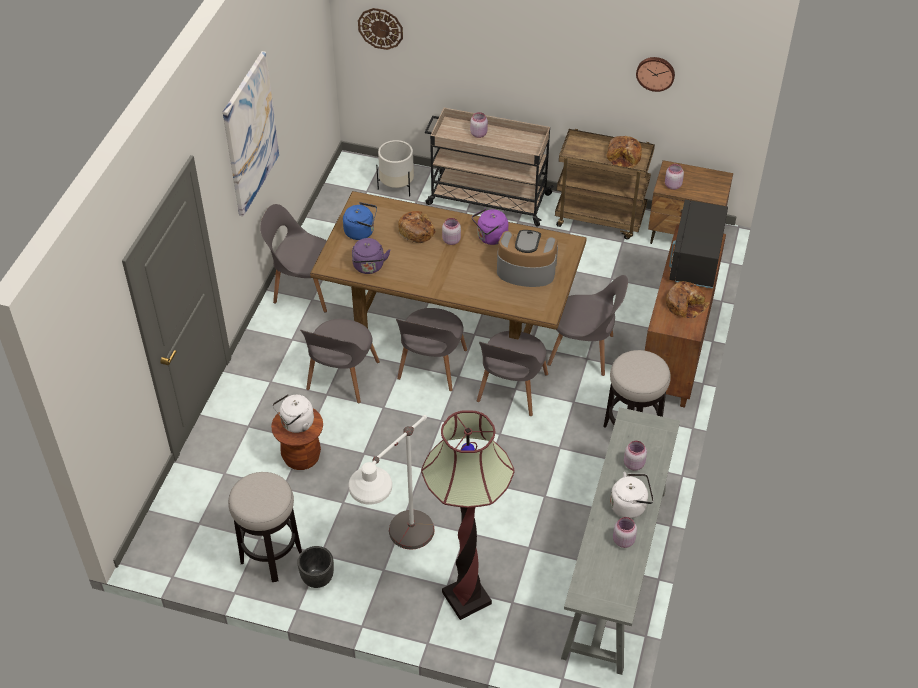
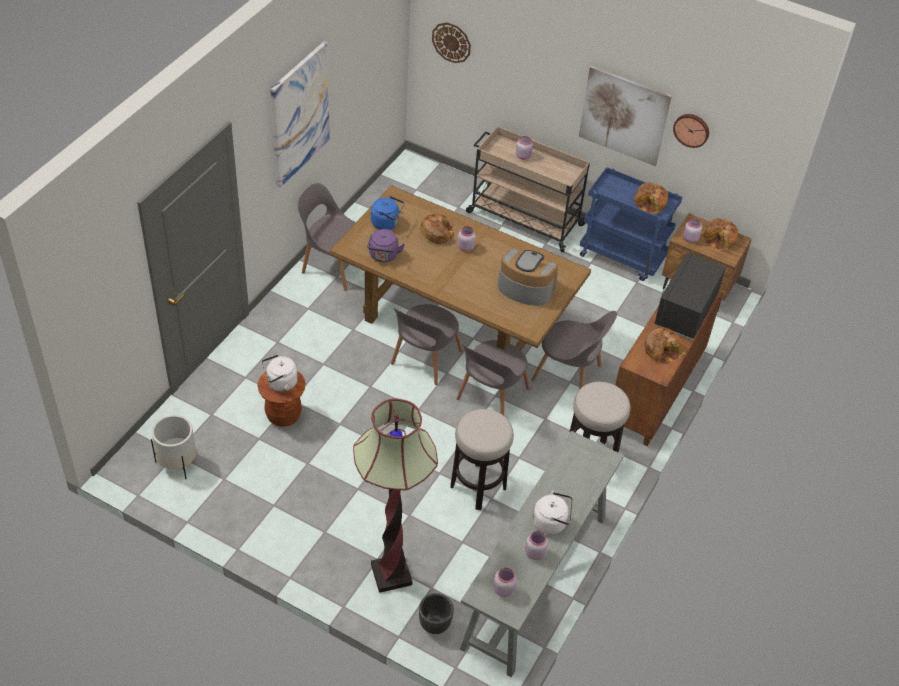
camera: 10 degrees right, 0 degrees up
stool [228,472,302,582] -> stool moved to [451,409,514,510]
black planter [297,546,334,588] -> black planter moved to [419,593,454,634]
grey chair [300,319,380,403] -> none
white floor lamp [349,415,435,550] -> none
white planter [376,140,414,197] -> white planter moved to [151,415,196,479]
purple kettle [472,208,508,245] -> none
brown cart [555,129,655,240] -> blue cart [580,167,682,281]
pink jar [624,441,647,471] -> pink jar moved to [493,568,517,597]
none -> picture [579,66,672,166]
none -> bread [703,218,738,251]

